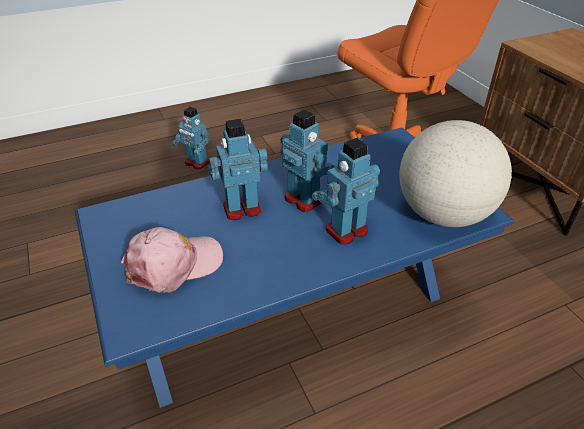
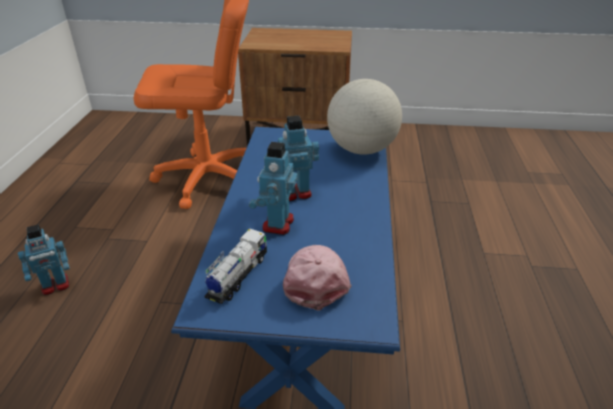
camera: 60 degrees left, 5 degrees down
toy robot [312,138,380,245] -> none
none -> toy truck [204,229,267,304]

